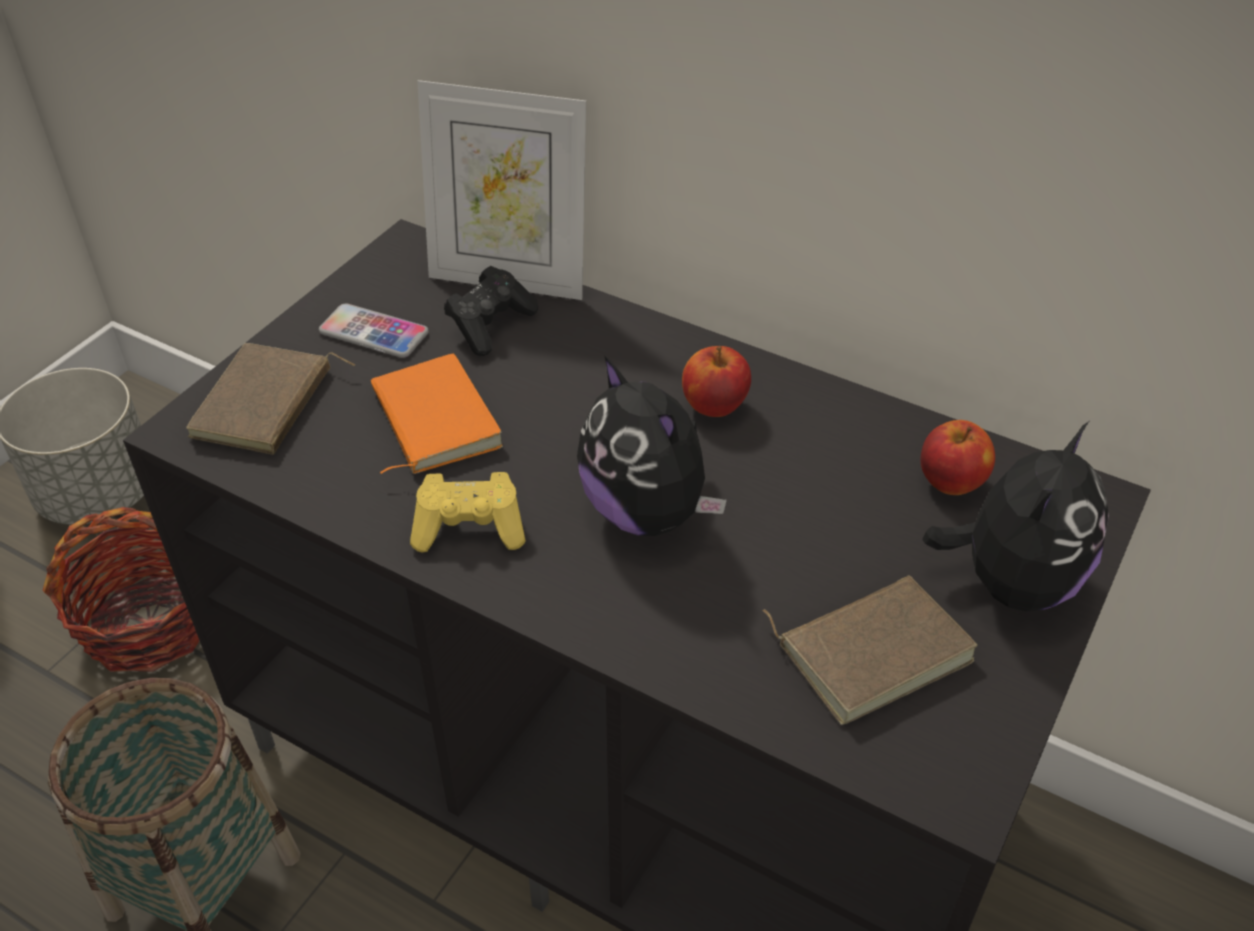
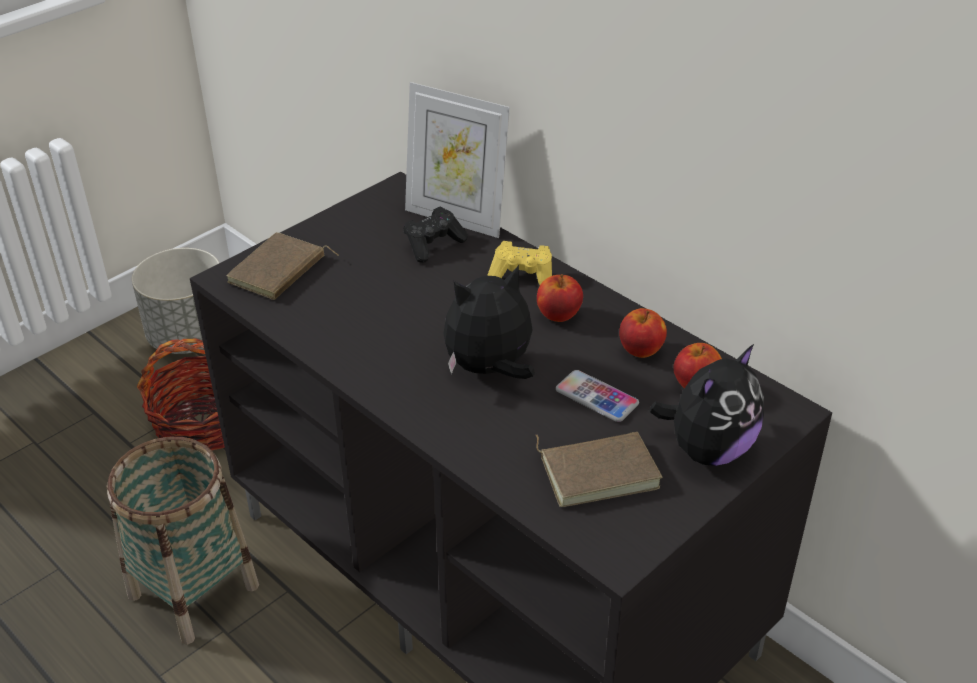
camera: 15 degrees right, 5 degrees down
phone [319,303,429,358] -> phone moved to [556,370,639,422]
orange book [371,353,503,474] -> none
yellow game controller [410,472,526,553] -> yellow game controller moved to [487,241,552,285]
plush toy [577,356,727,536] -> plush toy turned 90 degrees clockwise [443,265,535,379]
none -> apple [619,308,667,358]

